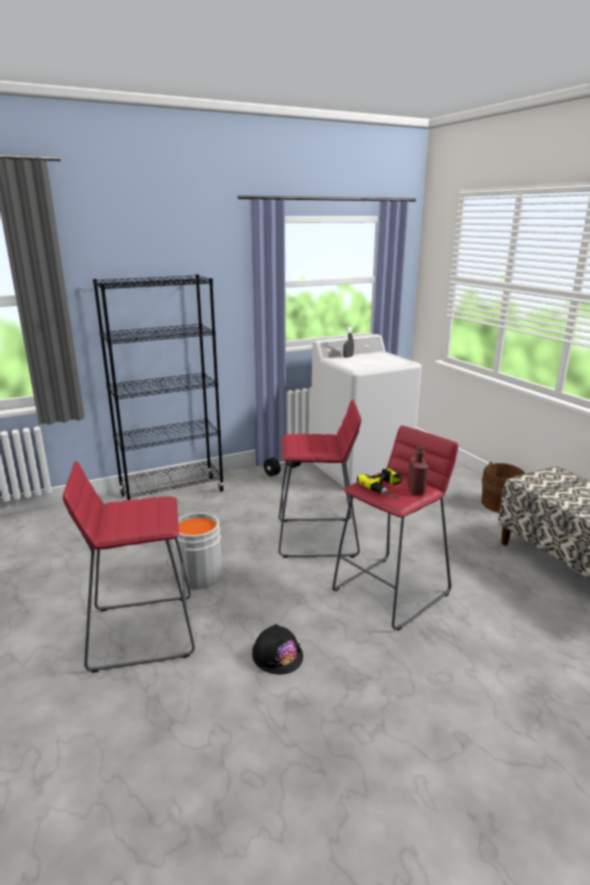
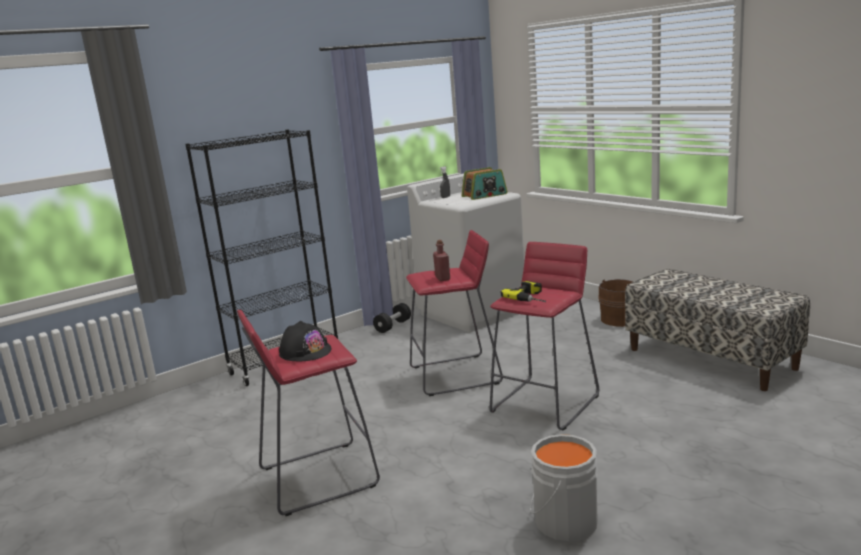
camera: 10 degrees left, 5 degrees down
grey bucket [166,512,222,589] -> grey bucket moved to [530,434,598,542]
black hard hat [252,624,303,674] -> black hard hat moved to [279,321,331,361]
red bottle [408,446,428,495] -> red bottle moved to [433,240,450,281]
none -> radio [462,167,508,200]

